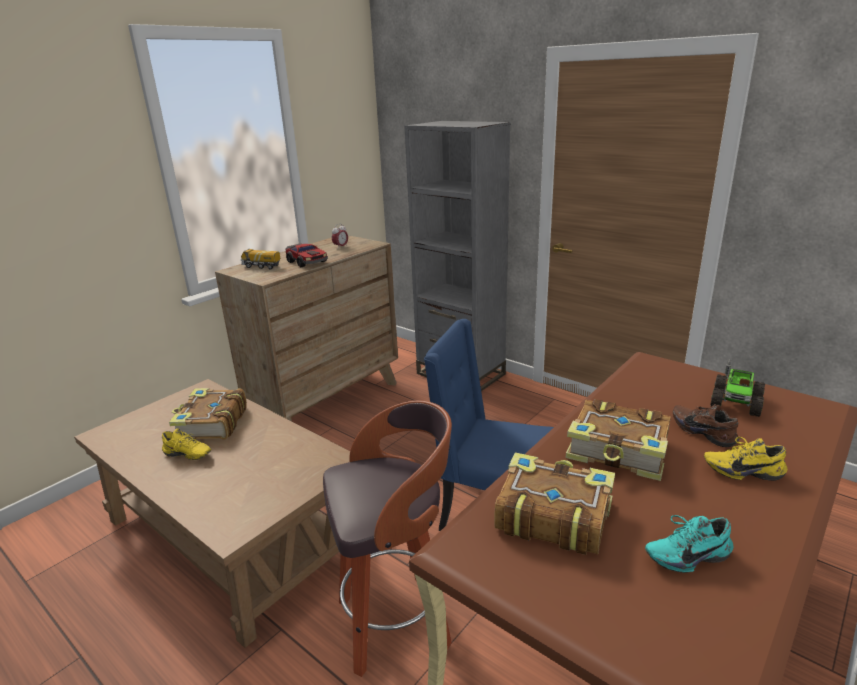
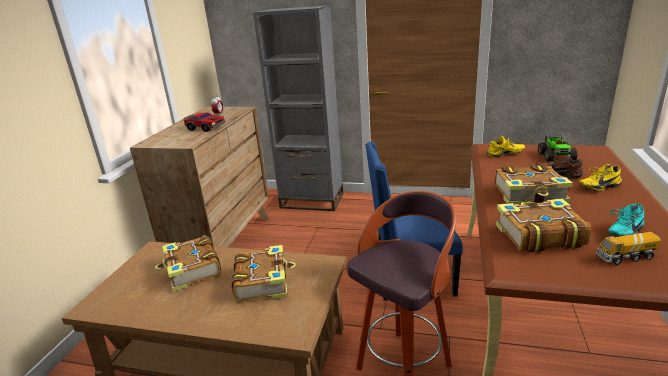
camera: 25 degrees left, 0 degrees up
yellow shoe [162,428,211,460] -> yellow shoe moved to [487,136,525,157]
toy truck [241,249,280,269] -> toy truck moved to [596,232,661,265]
none -> book [232,245,296,302]

